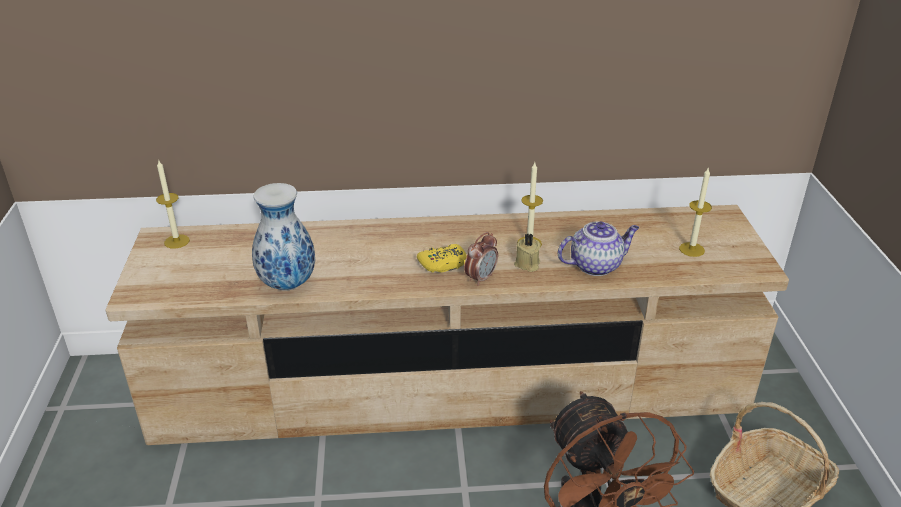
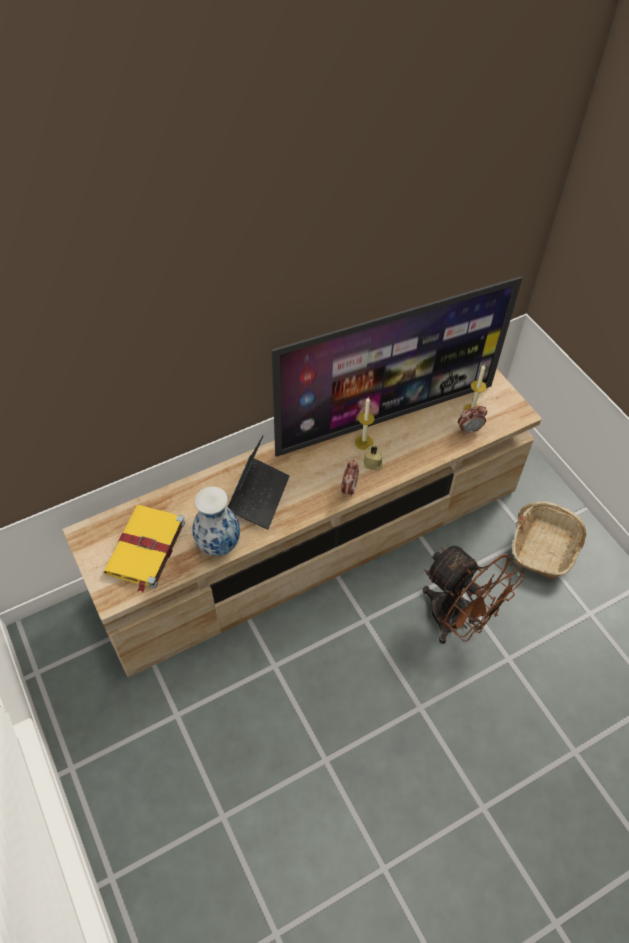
camera: 25 degrees left, 20 degrees up
candle [156,159,190,249] -> none
yellow game controller [417,244,467,273] -> none
teapot [558,221,639,276] -> none
none -> yellow book [103,505,185,593]
none -> laptop [227,436,290,530]
none -> television [272,277,522,457]
none -> alarm clock [458,406,487,435]

